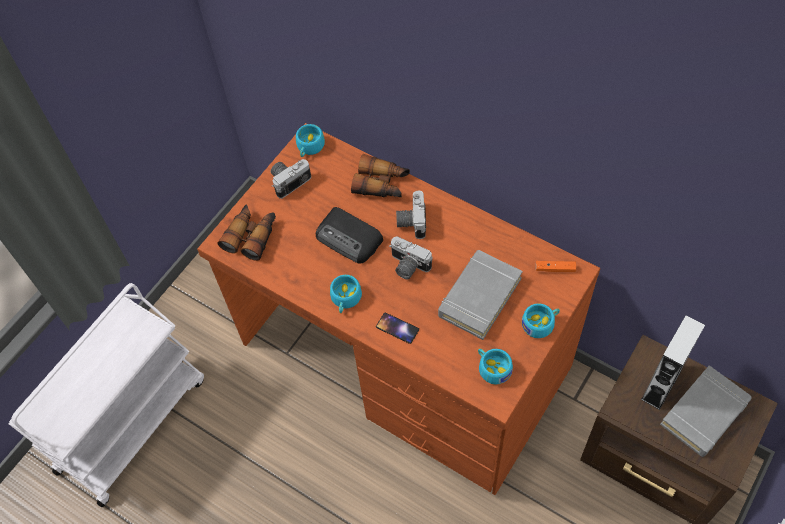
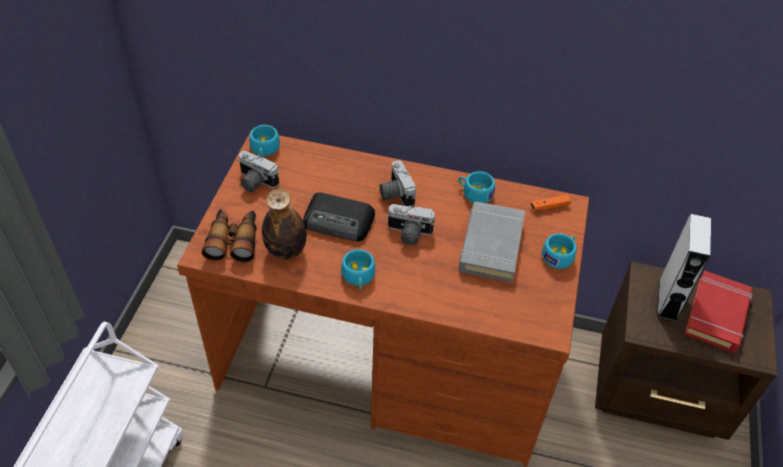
camera: 25 degrees left, 10 degrees down
camera [271,159,311,199] -> camera turned 90 degrees counterclockwise [237,151,279,192]
binoculars [351,154,410,197] -> none
phone [376,313,419,344] -> none
turquoise cup [478,348,513,385] -> turquoise cup moved to [458,171,495,203]
grey book [660,365,751,457] -> red book [684,270,752,353]
none -> bottle [262,189,306,260]

